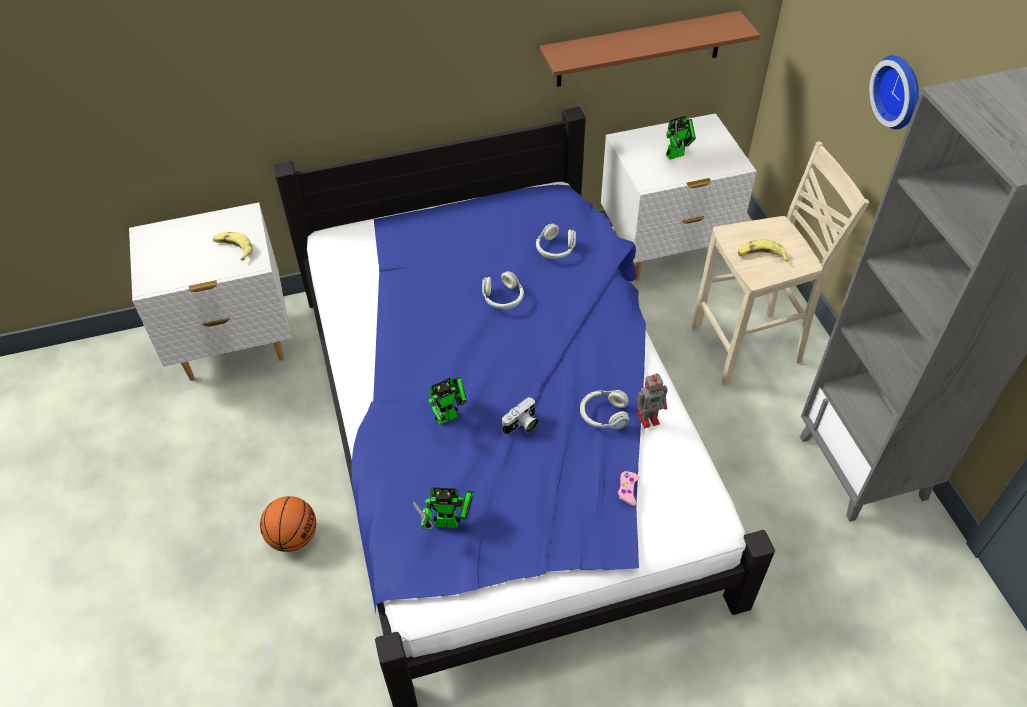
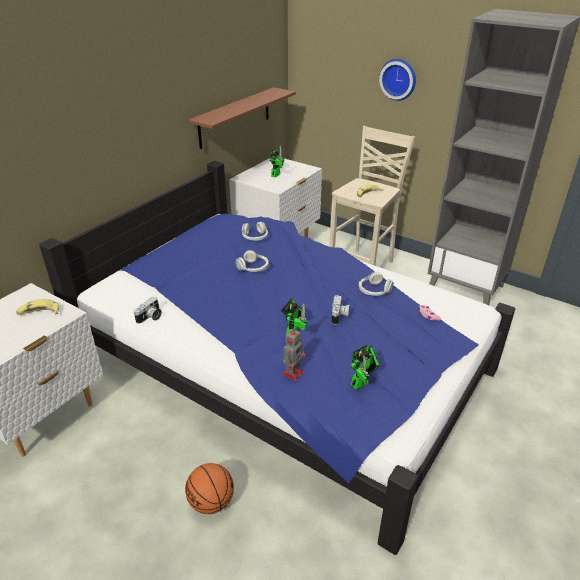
camera: 40 degrees left, 15 degrees down
toy robot [637,373,667,428] -> toy robot moved to [283,328,306,381]
none -> camera [134,297,162,324]

